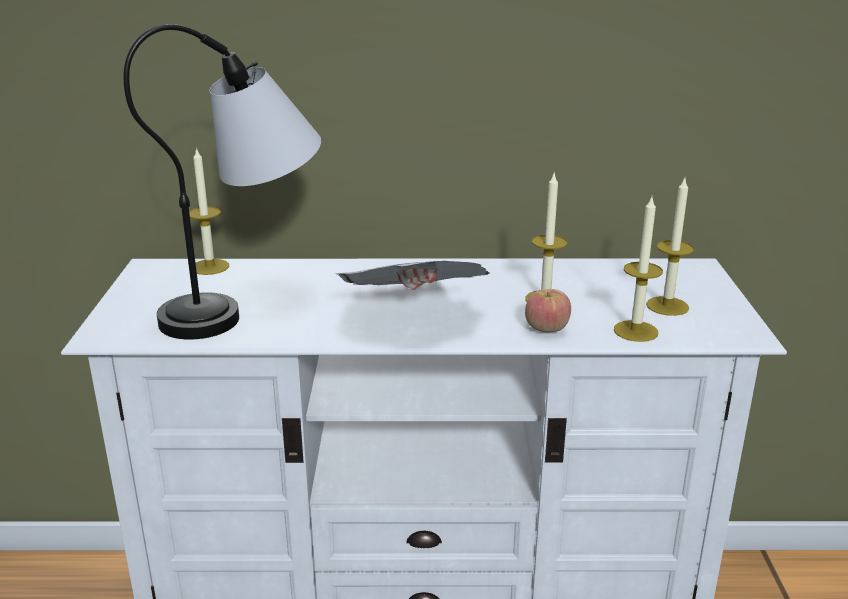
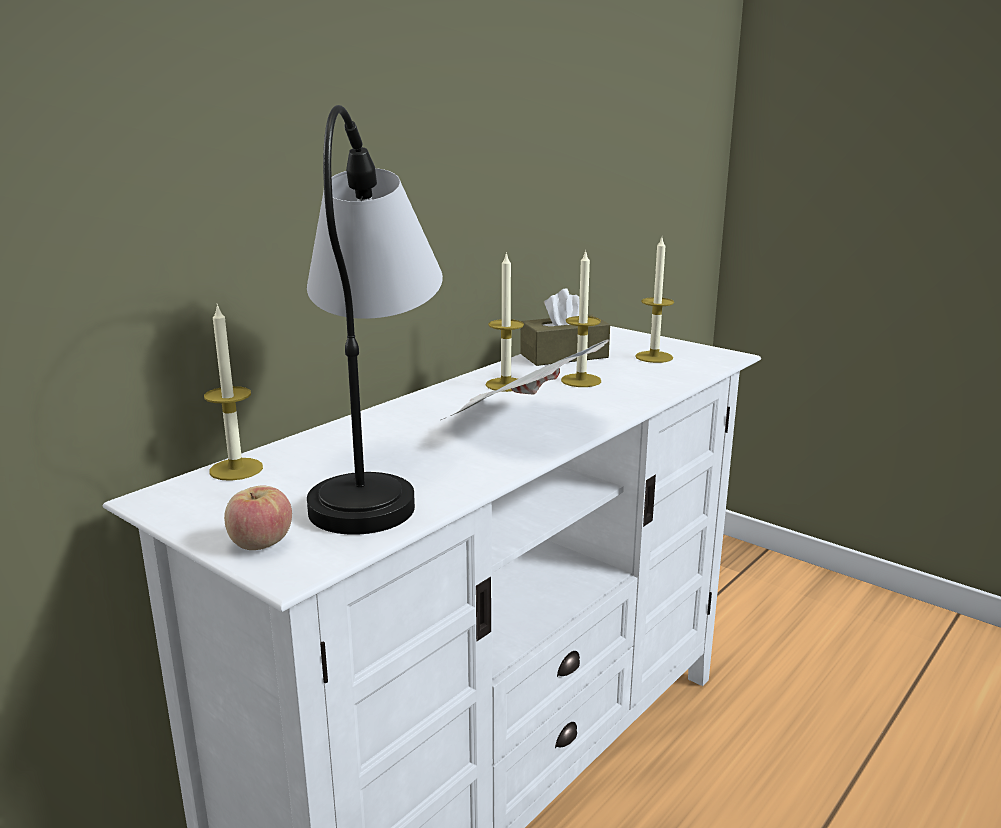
camera: 50 degrees left, 5 degrees down
apple [525,289,571,332] -> apple moved to [224,485,292,550]
candle [614,197,663,342] -> candle moved to [486,252,524,392]
none -> brown tissue box [520,288,610,366]

